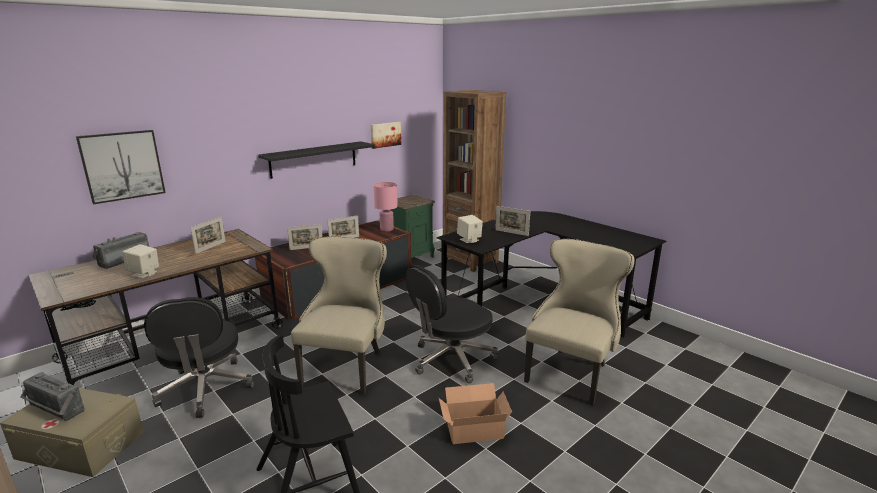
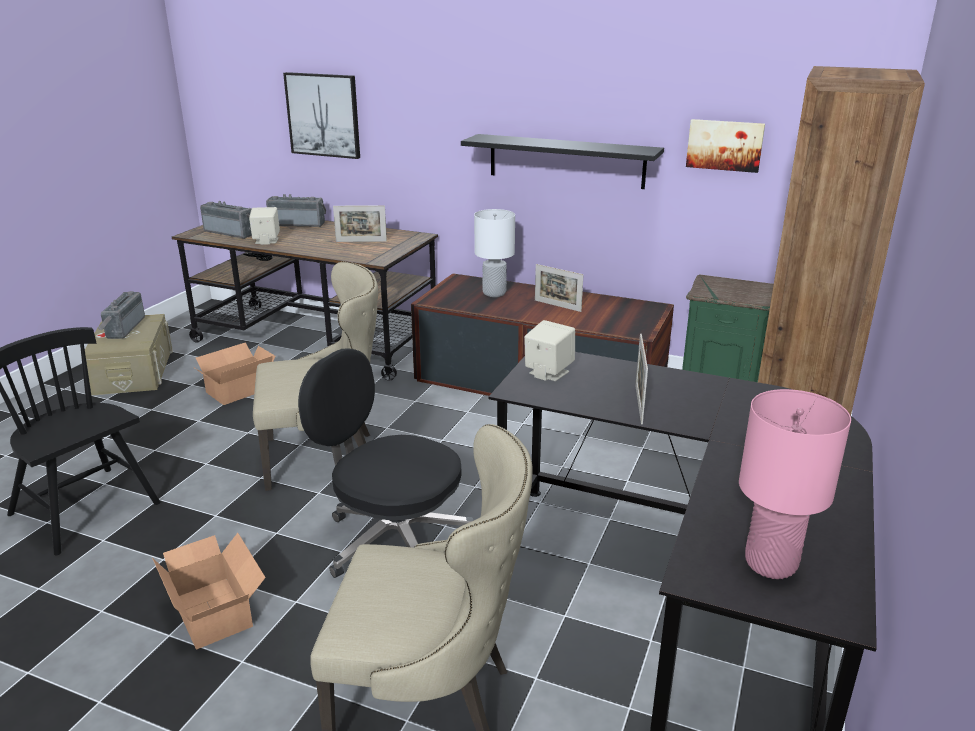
camera: 65 degrees right, 5 degrees up
black office chair [144,297,254,418] -> cardboard box [193,342,276,405]
picture frame [287,224,323,250] -> white table lamp [474,209,515,297]
pink table lamp [374,182,398,232] -> pink table lamp moved to [739,389,851,579]
none -> radio [200,201,252,239]

